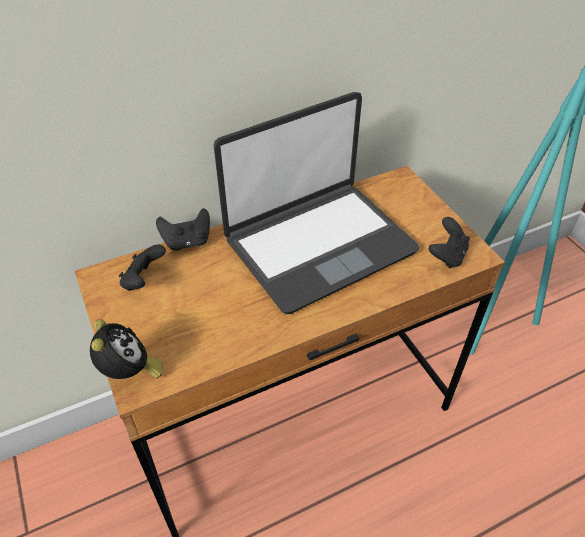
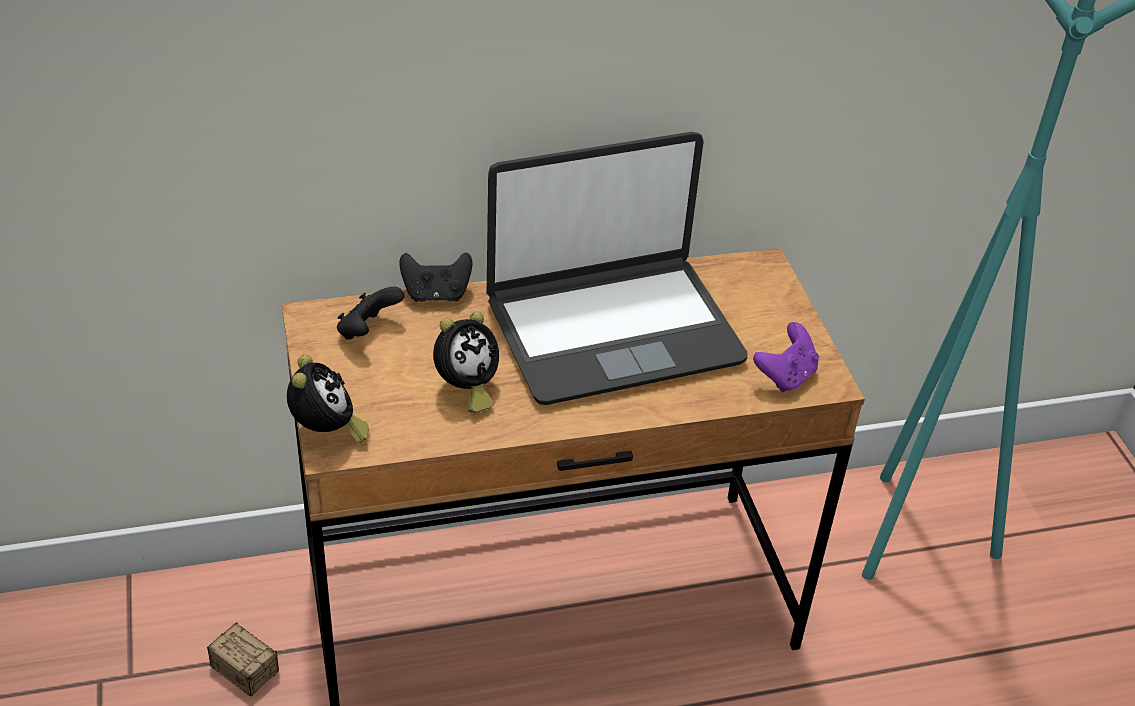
camera: 10 degrees right, 5 degrees down
black game controller [429,217,470,269] -> purple game controller [753,322,819,392]
none -> storage box [143,558,279,696]
none -> alarm clock [433,312,499,413]

